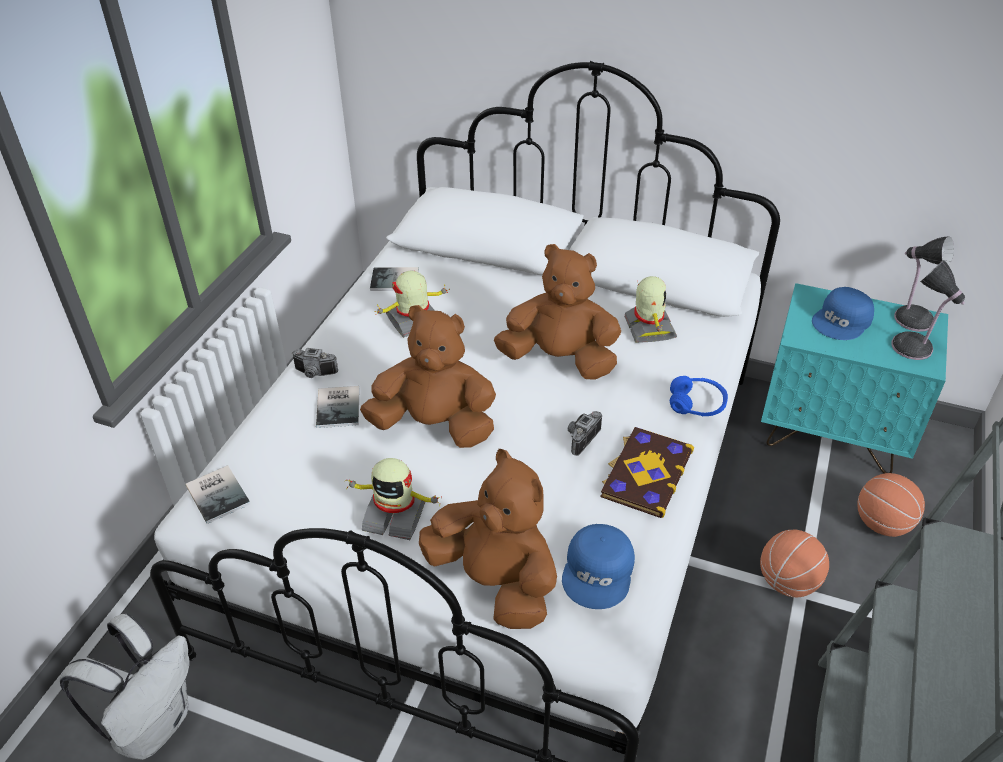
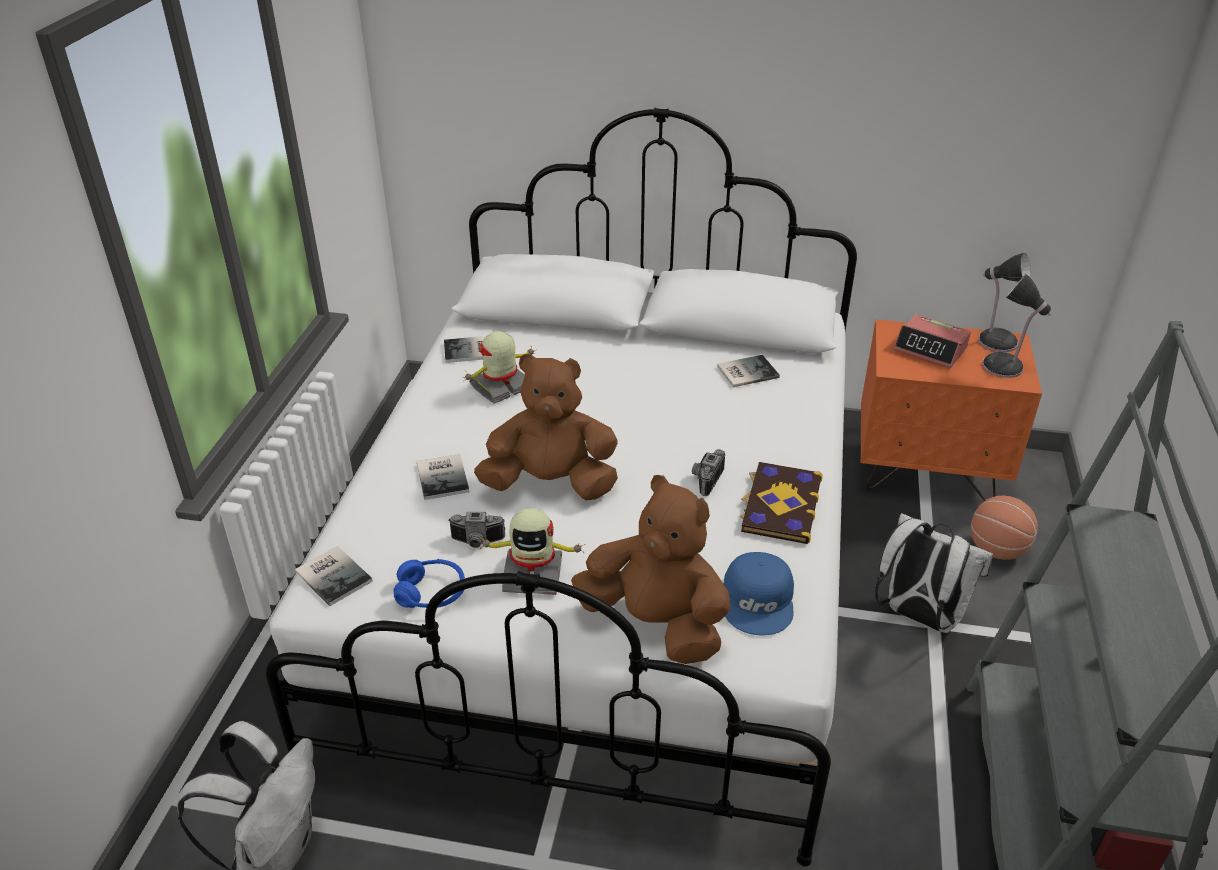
camera: 10 degrees left, 5 degrees down
camera [291,348,338,378] -> camera moved to [449,512,505,548]
brown plush toy [494,244,621,380] -> none
toy robot [624,276,677,343] -> book [717,355,780,387]
blue headphones [670,376,728,416] -> blue headphones moved to [394,559,465,608]
basketball [760,530,829,597] -> white backpack [875,513,993,633]
turquoise nightstand [761,283,948,474] -> orange nightstand [861,319,1042,501]
blue cap [812,287,874,340] -> alarm clock [894,314,971,368]

